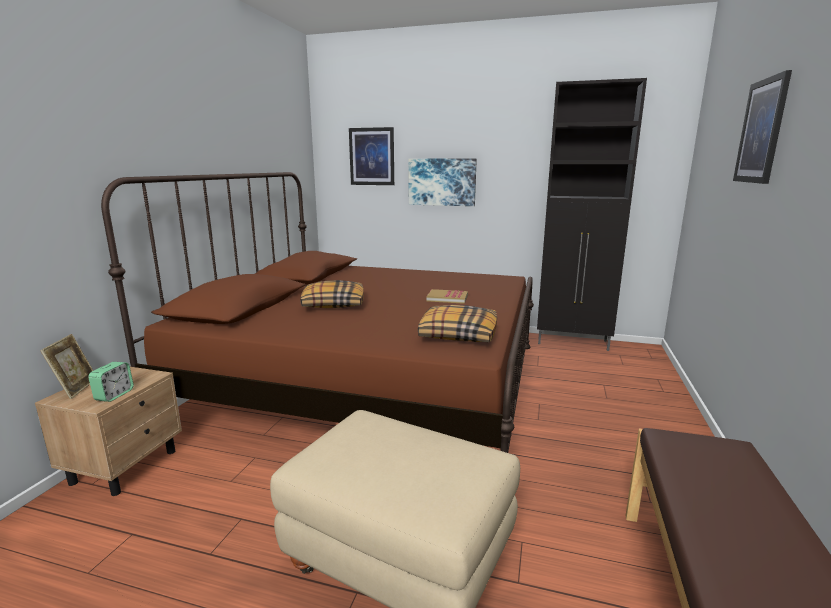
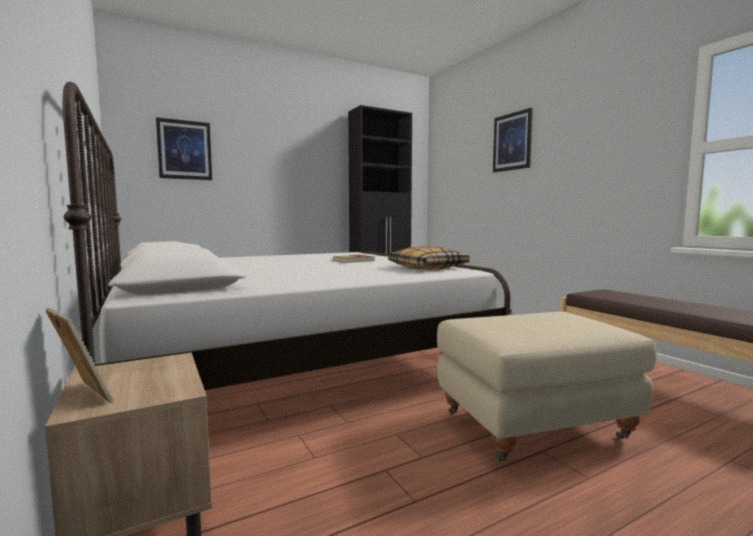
camera: 45 degrees left, 10 degrees down
alarm clock [88,362,134,402] -> none
brown bed [101,172,534,453] -> white bed [63,82,513,390]
pillow [301,280,364,308] -> none
picture [408,158,477,206] -> none

